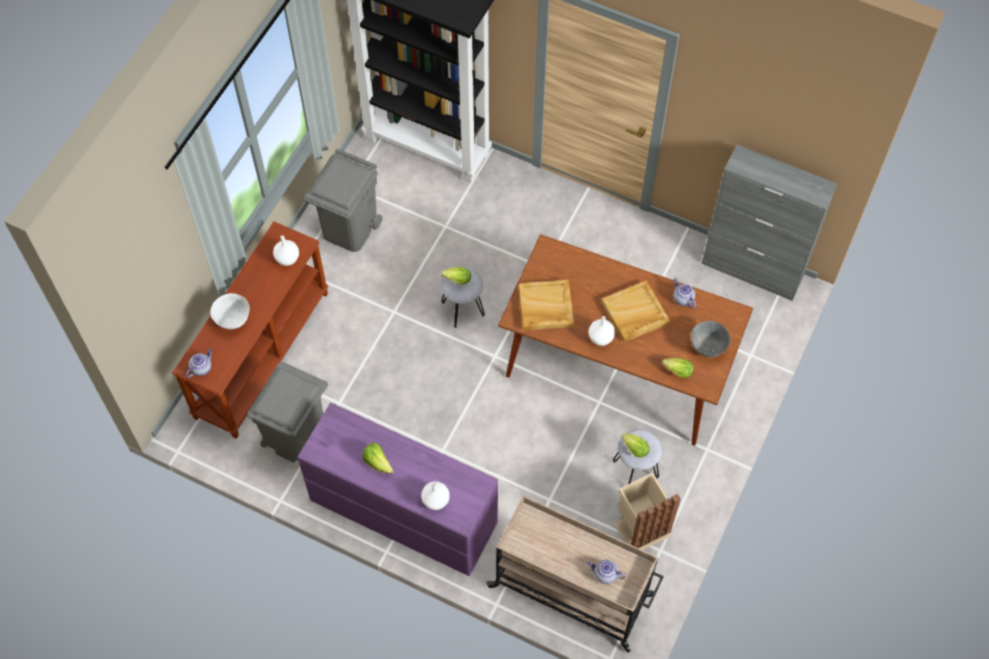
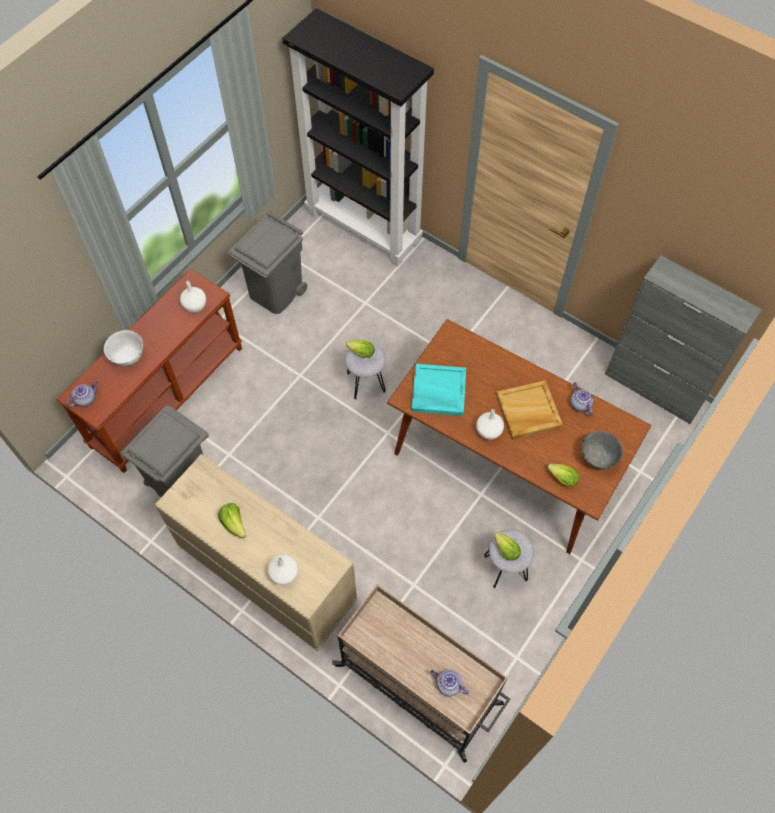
camera: 10 degrees right, 0 degrees up
purple dresser [298,402,498,576] -> beige dresser [155,454,357,651]
beige tray [519,280,574,331] -> turquoise tray [411,364,466,416]
beige trash can [614,473,681,550] -> none

